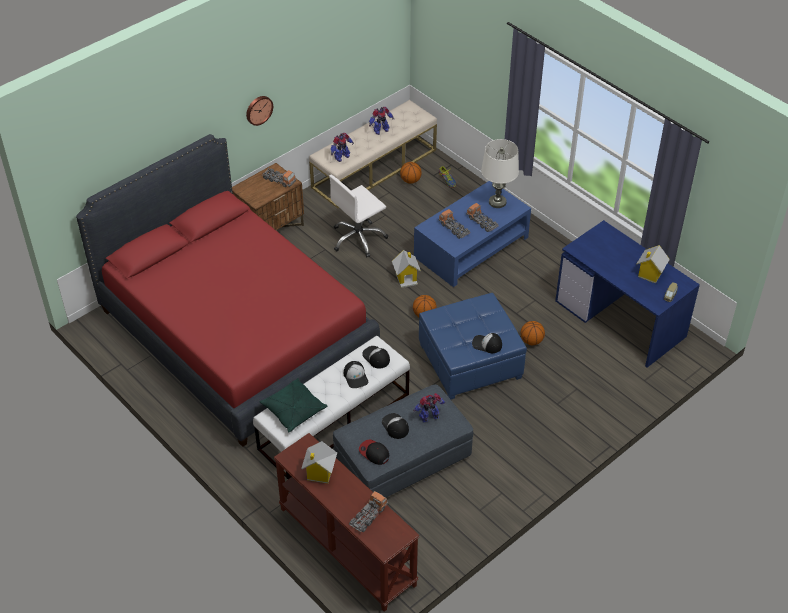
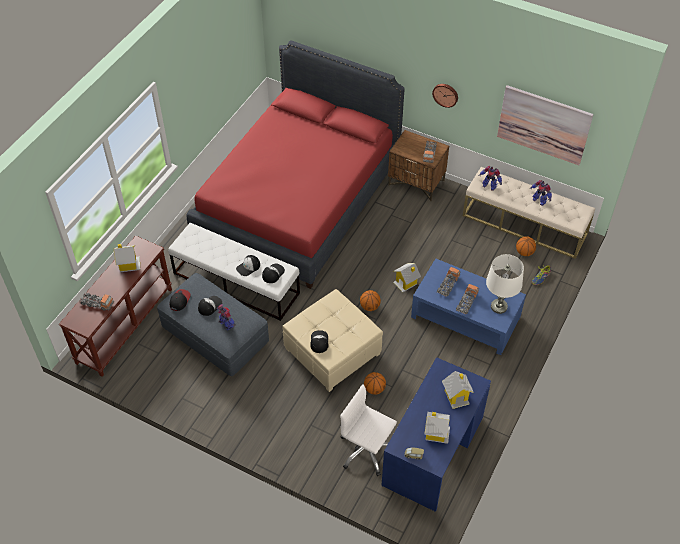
camera: 70 degrees right, 5 degrees up
green pillow [259,378,327,432] -> none
white office chair [329,175,388,257] -> white office chair moved to [340,384,397,476]
blue ottoman [419,293,527,400] -> beige ottoman [282,289,383,392]
none -> toy house [442,371,474,409]
none -> picture [497,85,594,165]

